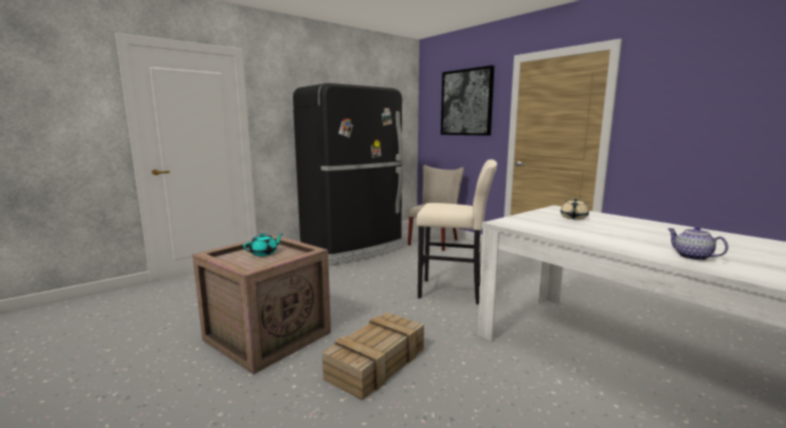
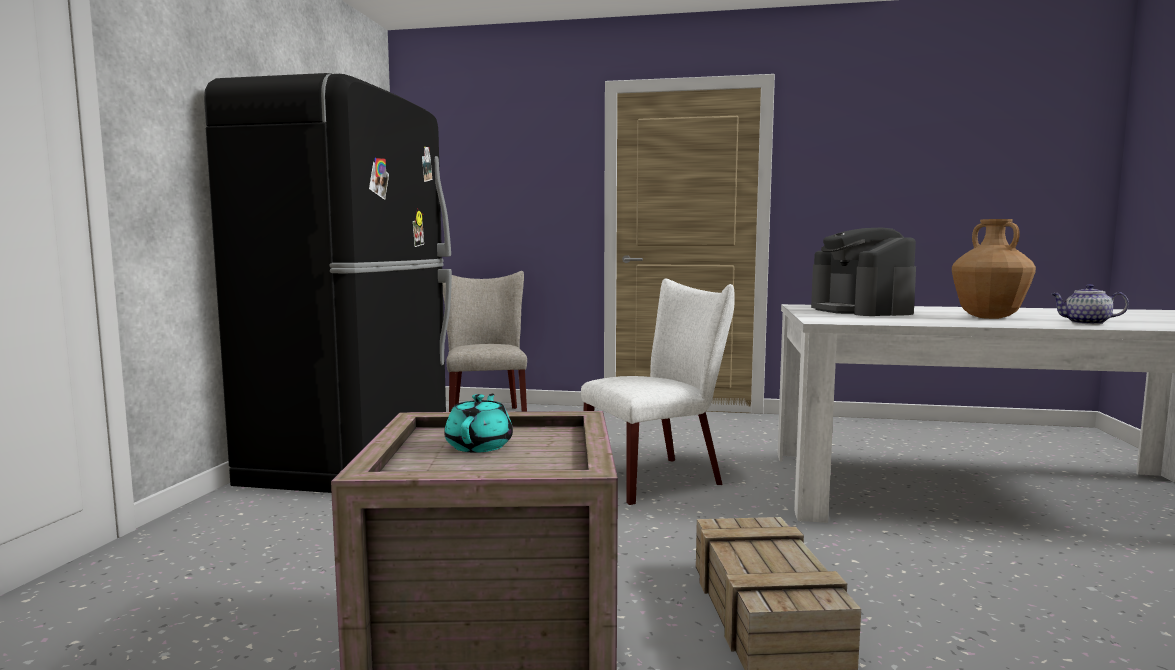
camera: 40 degrees left, 5 degrees down
beige stool [417,159,497,304] -> white chair [581,279,735,505]
picture [441,65,494,136] -> none
beige teapot [560,198,589,220] -> coffee machine [811,227,916,316]
none -> brown vase [952,219,1036,319]

